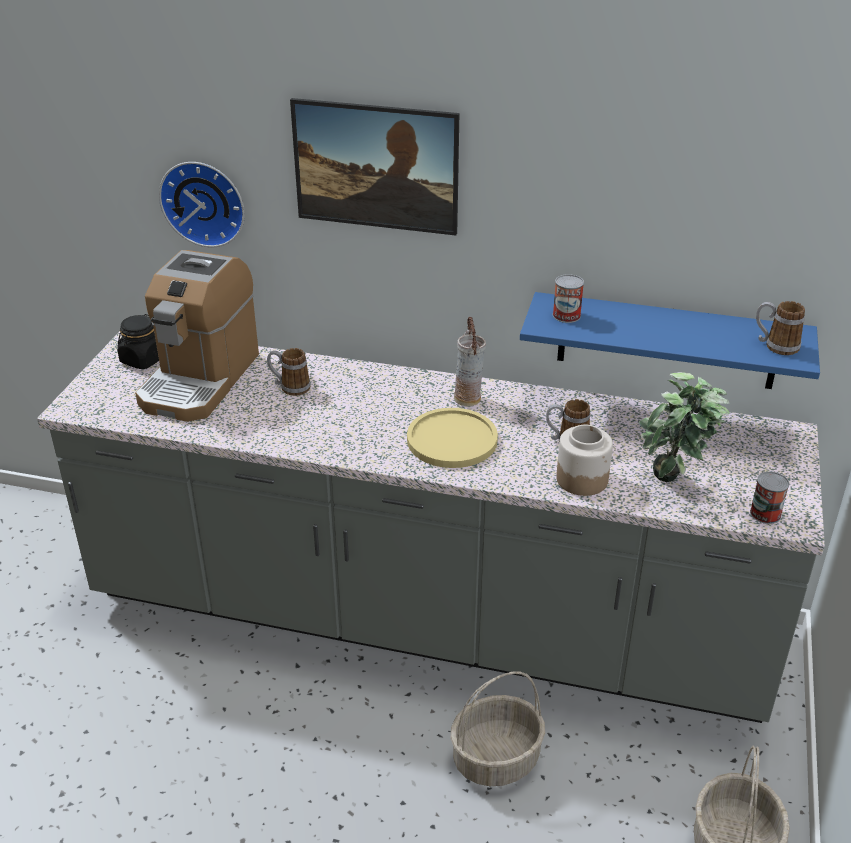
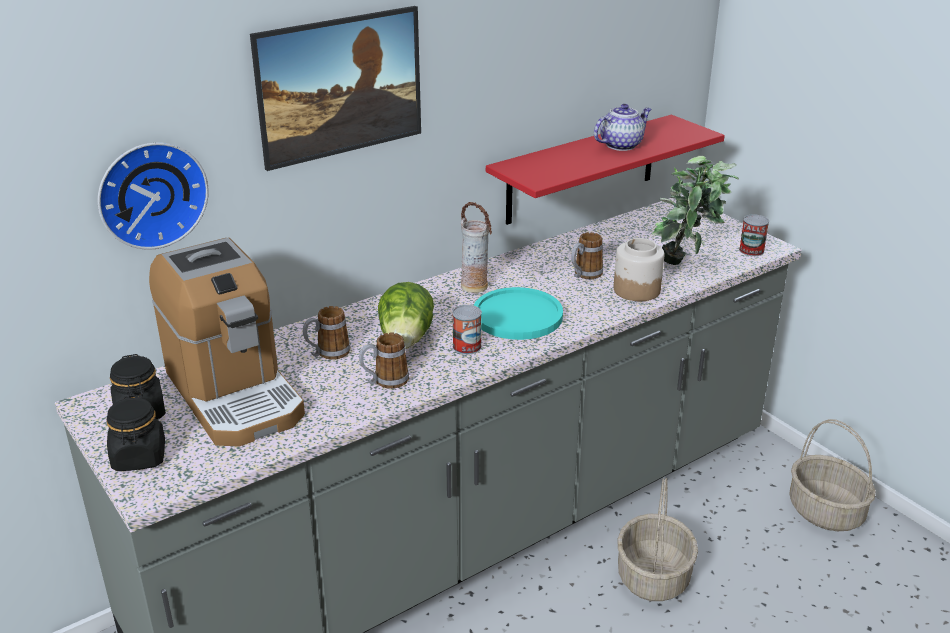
camera: 50 degrees left, 5 degrees down
yellow plate [407,408,498,468] -> turquoise plate [474,287,563,340]
blue shelf [520,292,820,389] -> red shelf [486,115,725,225]
can [553,274,584,323] -> can moved to [452,305,482,355]
mug [756,301,805,355] -> mug moved to [359,333,409,389]
none -> black jar [106,395,165,471]
none -> lettuce [378,282,434,349]
none -> teapot [594,104,652,151]

